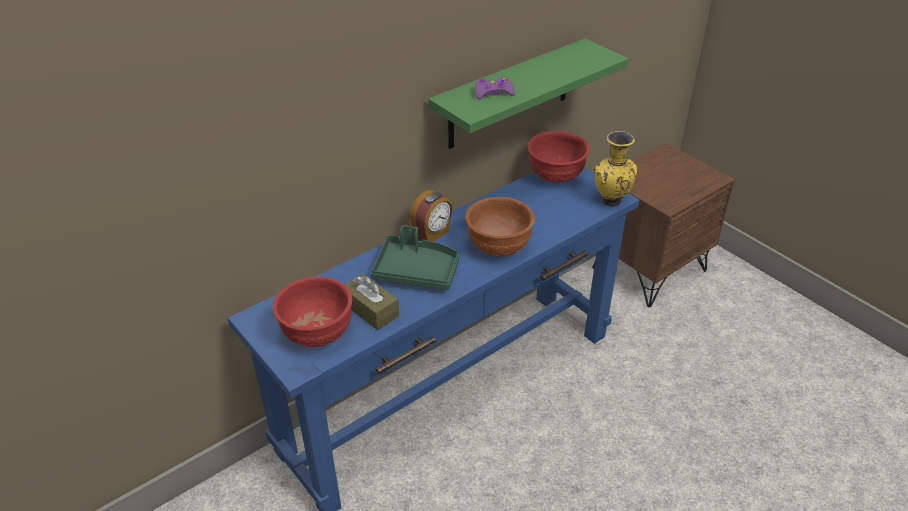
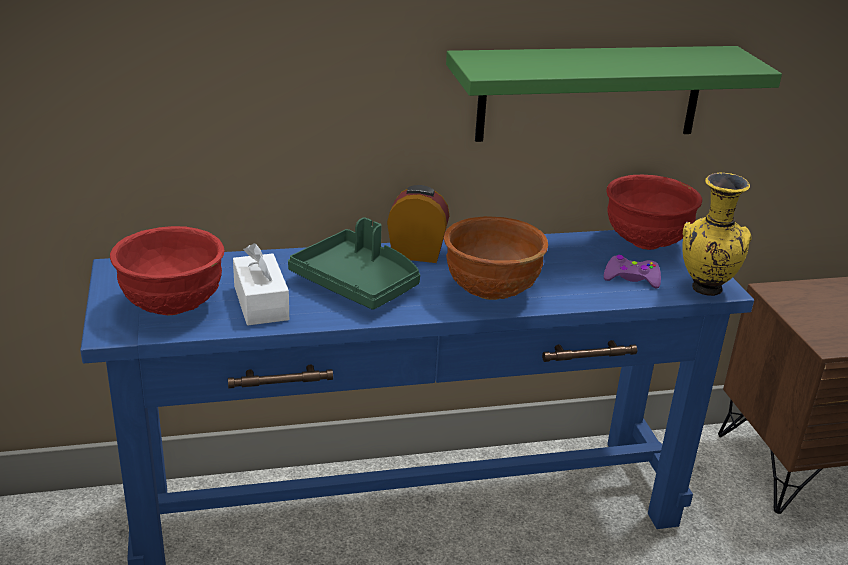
camera: 25 degrees right, 10 degrees down
brown tissue box [345,274,399,330] -> white tissue box [233,243,289,325]
alarm clock [410,190,453,242] -> alarm clock turned 150 degrees counterclockwise [387,185,450,263]
purple game controller [475,77,515,100] -> purple game controller moved to [604,255,661,288]

